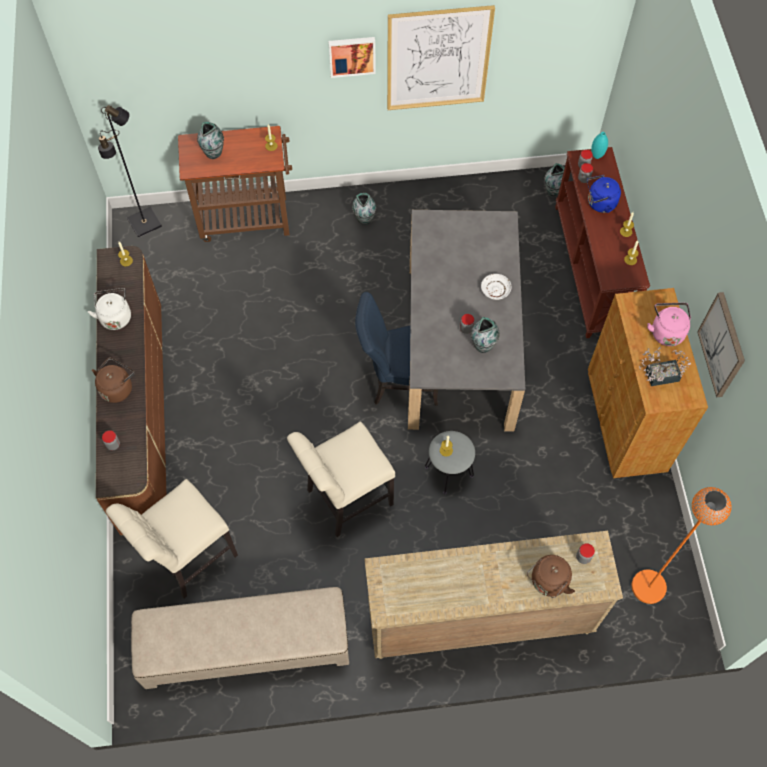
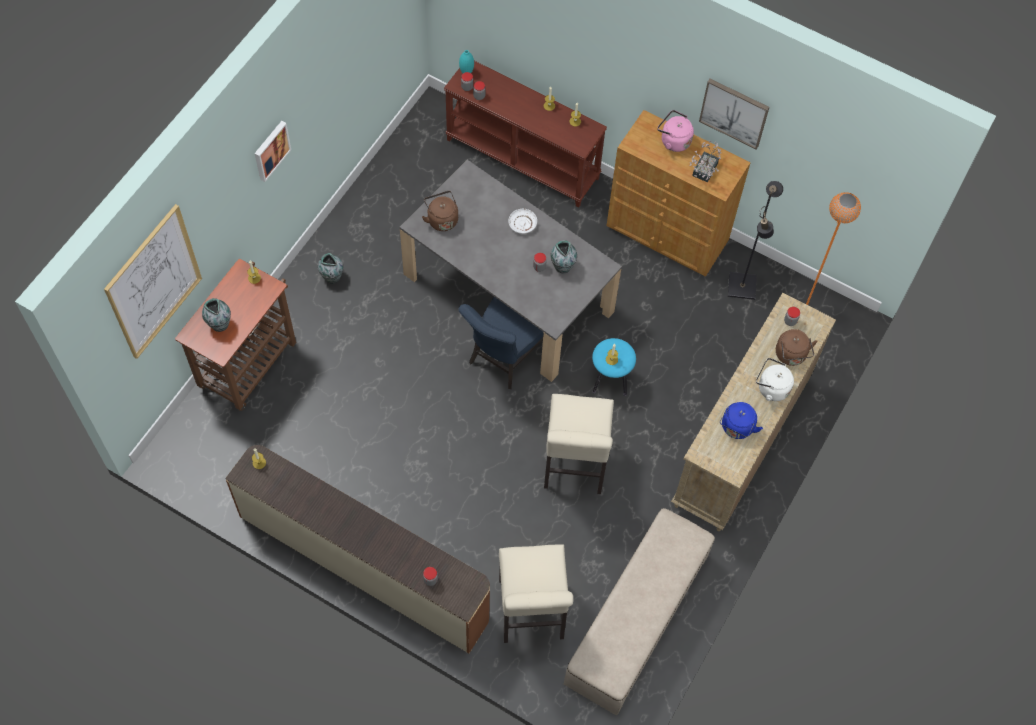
camera: 55 degrees left, 0 degrees up
white kettle [88,288,131,330] -> white kettle moved to [756,358,794,401]
brown kettle [92,357,134,403] -> brown kettle moved to [422,191,458,231]
black floor lamp [98,105,162,237] -> black floor lamp moved to [728,181,783,300]
picture [387,5,495,110] -> picture moved to [104,204,202,359]
grey stool [425,431,475,494] -> turquoise stool [592,338,636,396]
vase [544,163,565,196] -> none
blue kettle [587,175,621,213] -> blue kettle moved to [720,402,763,439]

